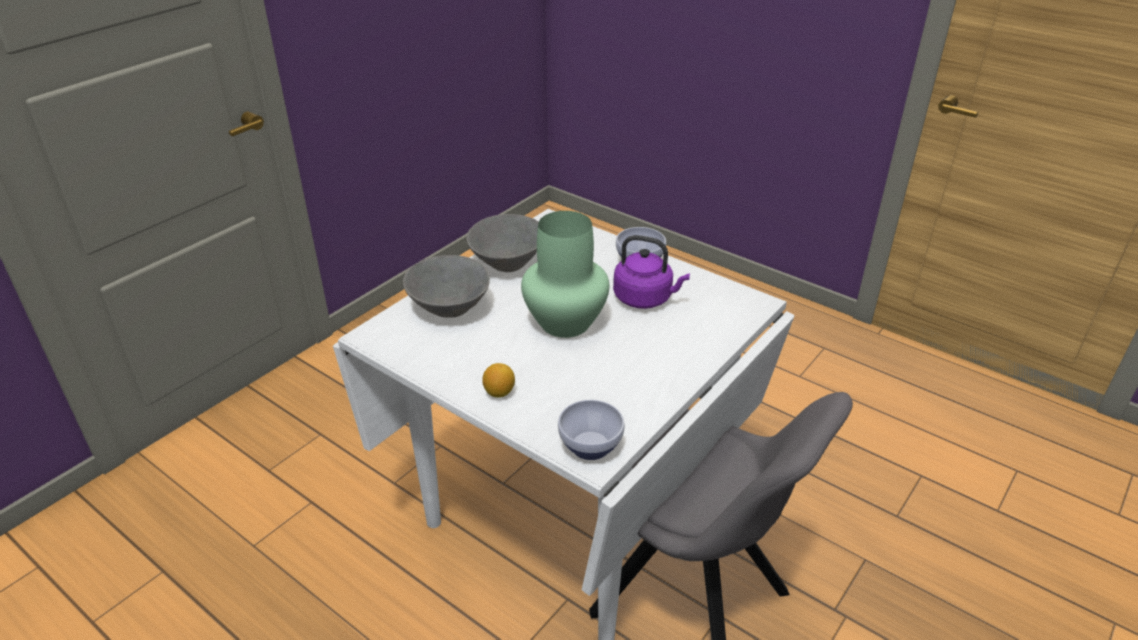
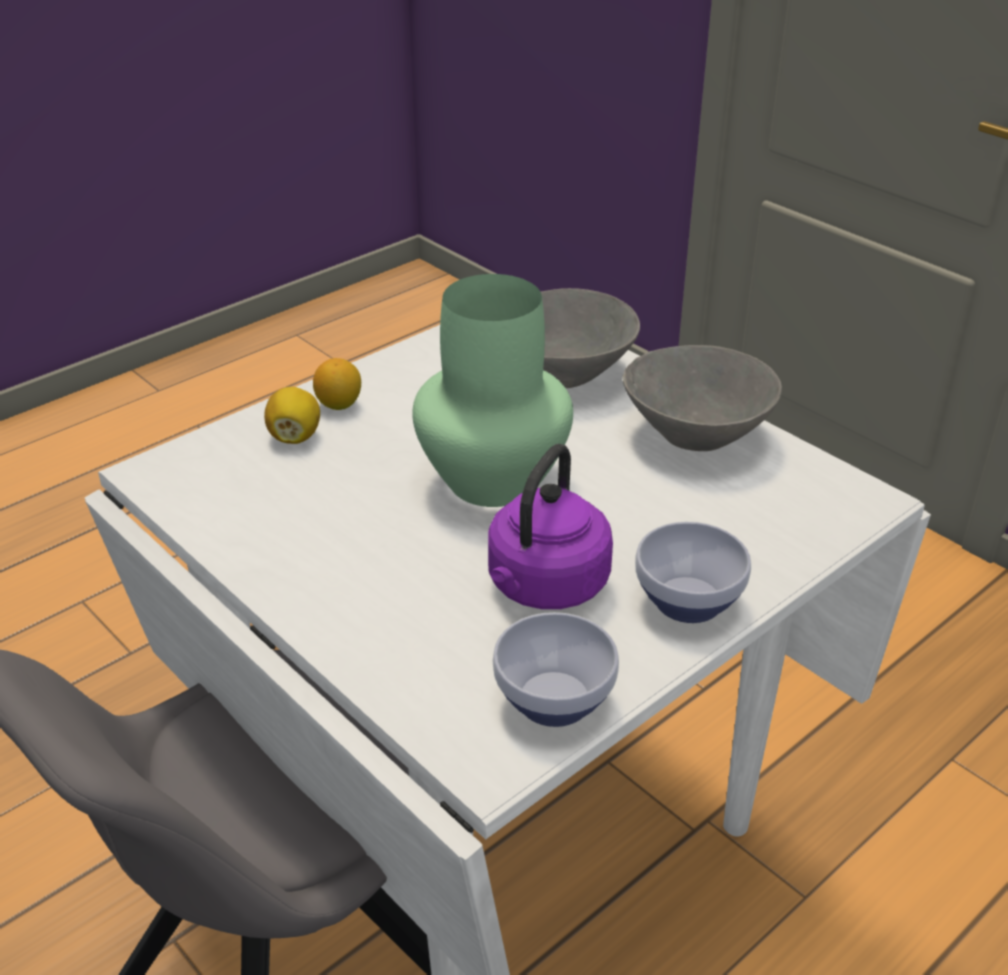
camera: 100 degrees right, 0 degrees up
bowl [558,400,625,460] -> bowl moved to [492,612,619,727]
none -> lemon [264,387,320,444]

